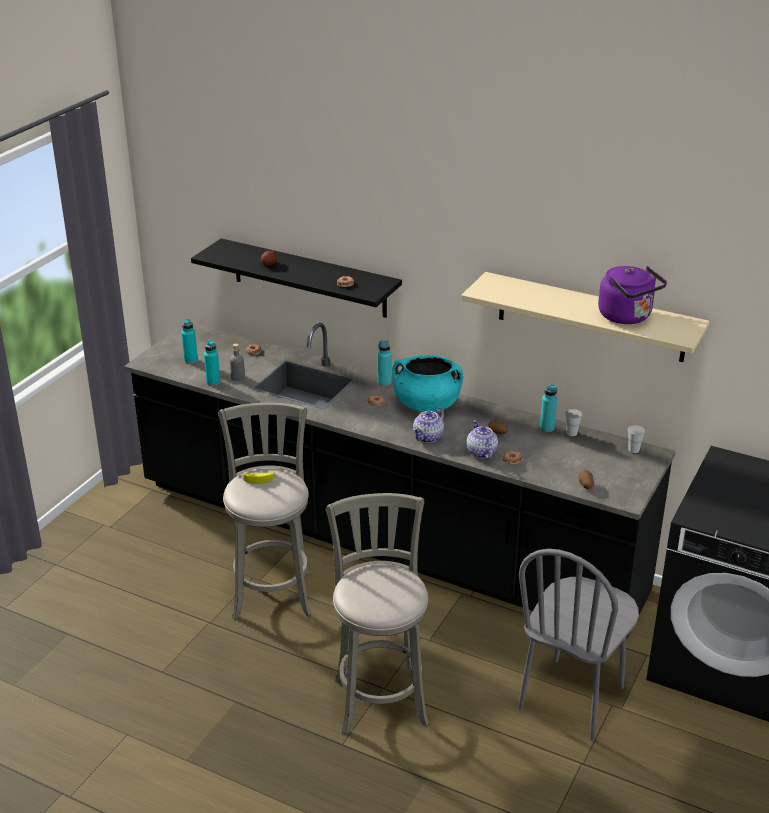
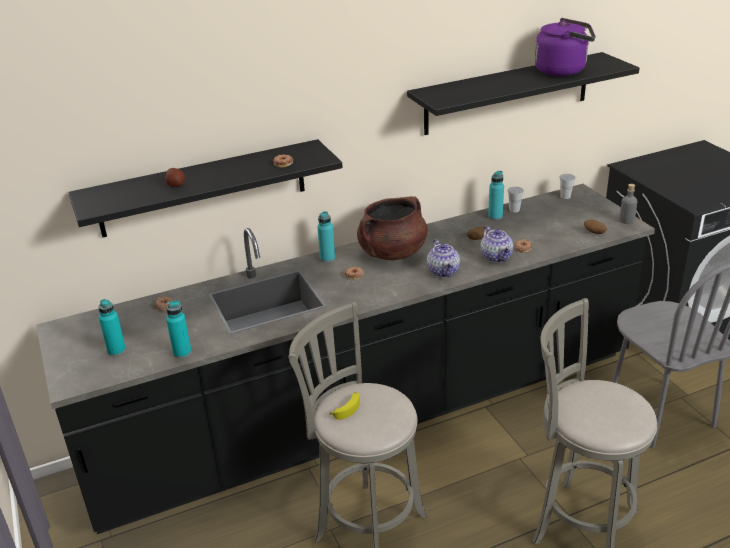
camera: 50 degrees left, 0 degrees up
grey bottle [230,344,245,381] -> grey bottle moved to [619,184,637,224]
turquoise cooking pot [392,355,463,412] -> brown cooking pot [357,196,427,260]
beige shelf [461,272,710,362] -> black shelf [407,52,639,135]
teapot [466,420,498,459] -> teapot turned 135 degrees counterclockwise [480,226,513,263]

